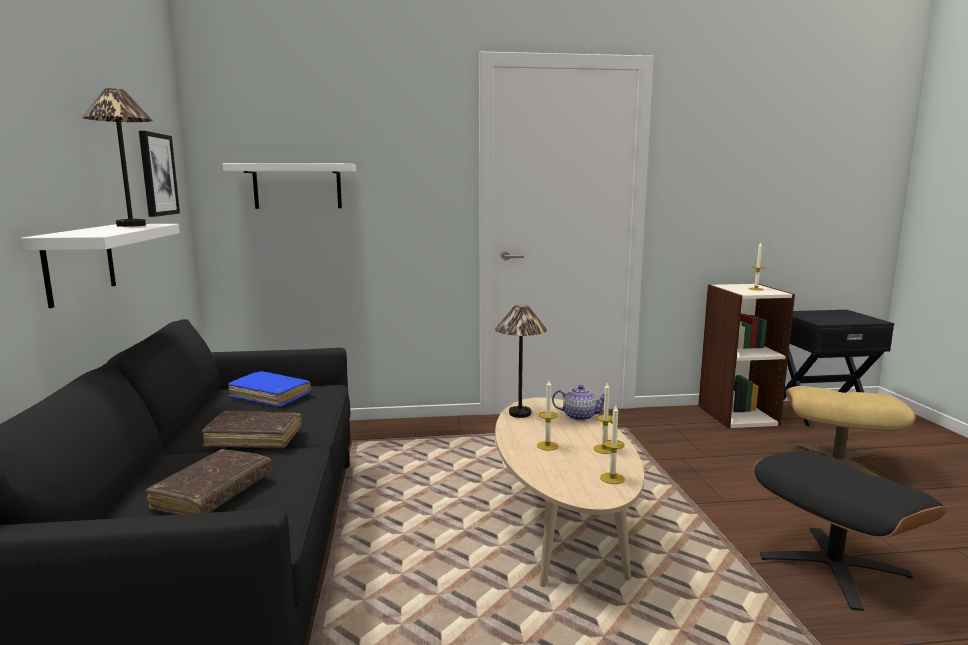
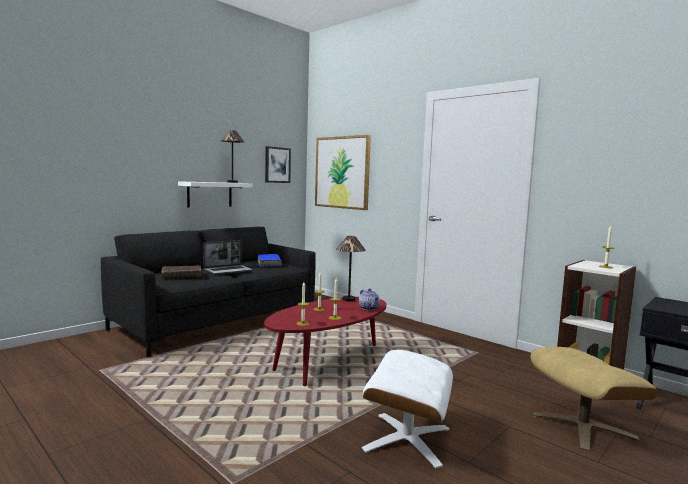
camera: 50 degrees right, 5 degrees down
brown book [202,411,301,448] -> laptop [204,240,252,275]
white shelf [222,163,356,209] -> picture [315,135,371,210]
beige coffee table [495,397,644,587] -> red coffee table [264,297,386,386]
black ottoman [753,451,946,611] -> white ottoman [362,350,453,469]

